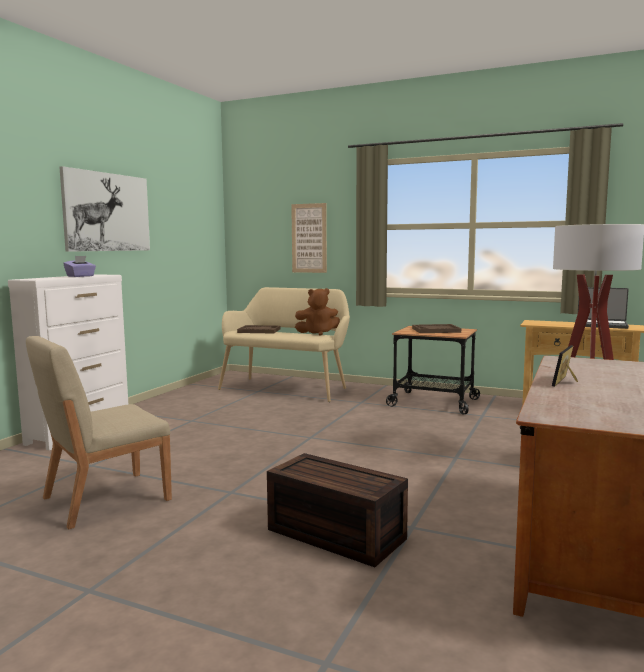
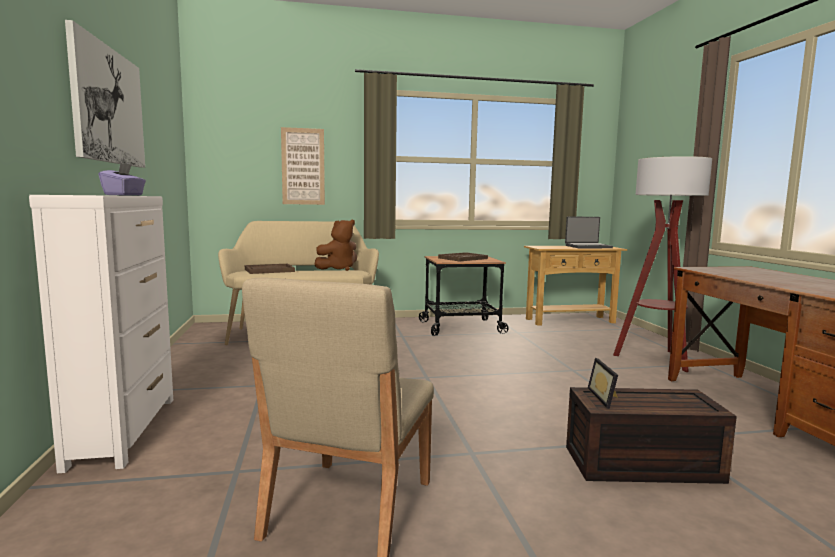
camera: 35 degrees left, 0 degrees up
picture frame [552,345,578,387] -> picture frame moved to [588,358,618,409]

